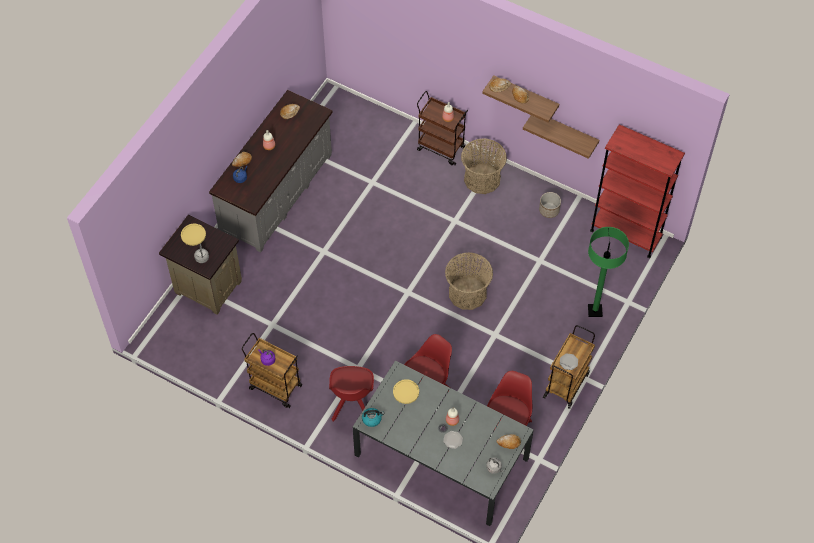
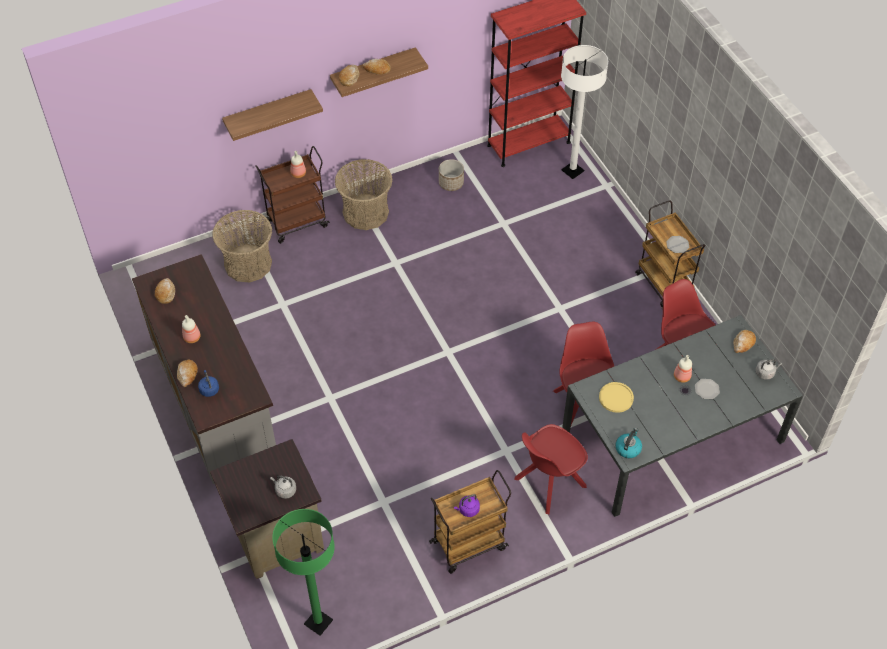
camera: 55 degrees left, 5 degrees down
yellow plate [181,224,206,246] -> none
red chair [329,366,374,421] -> red chair turned 105 degrees clockwise [514,424,588,514]
basket [445,253,493,310] -> basket moved to [212,210,272,283]
shelf [523,115,599,159] -> shelf moved to [222,89,323,141]
green floor lamp [588,227,629,317] -> green floor lamp moved to [272,509,335,636]
none -> white floor lamp [561,45,608,179]

